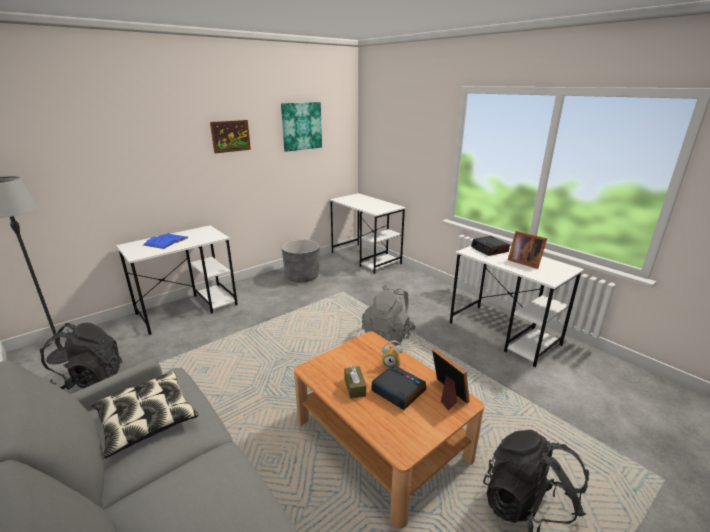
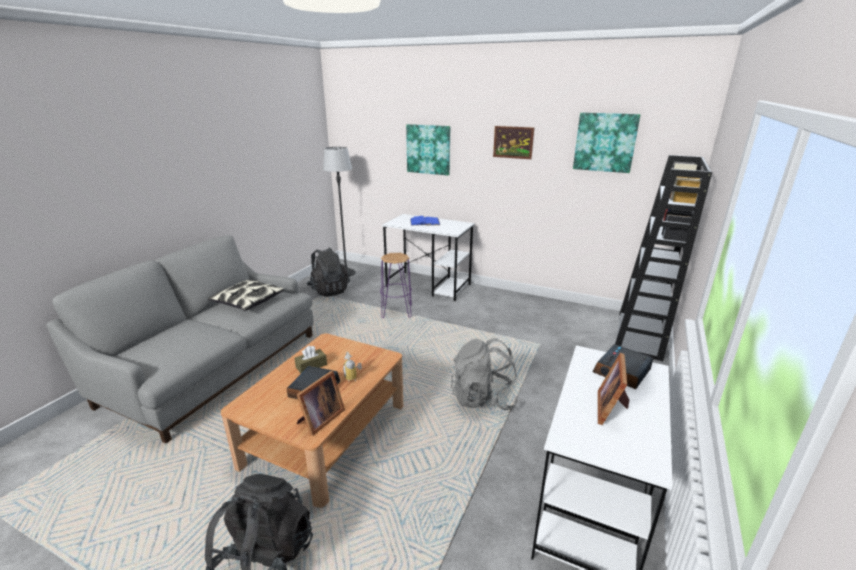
camera: 65 degrees right, 0 degrees up
grey planter [282,239,320,282] -> none
white desk [329,193,406,274] -> black bookcase [615,155,712,361]
none -> purple stool [380,253,412,318]
none -> picture [406,124,450,175]

